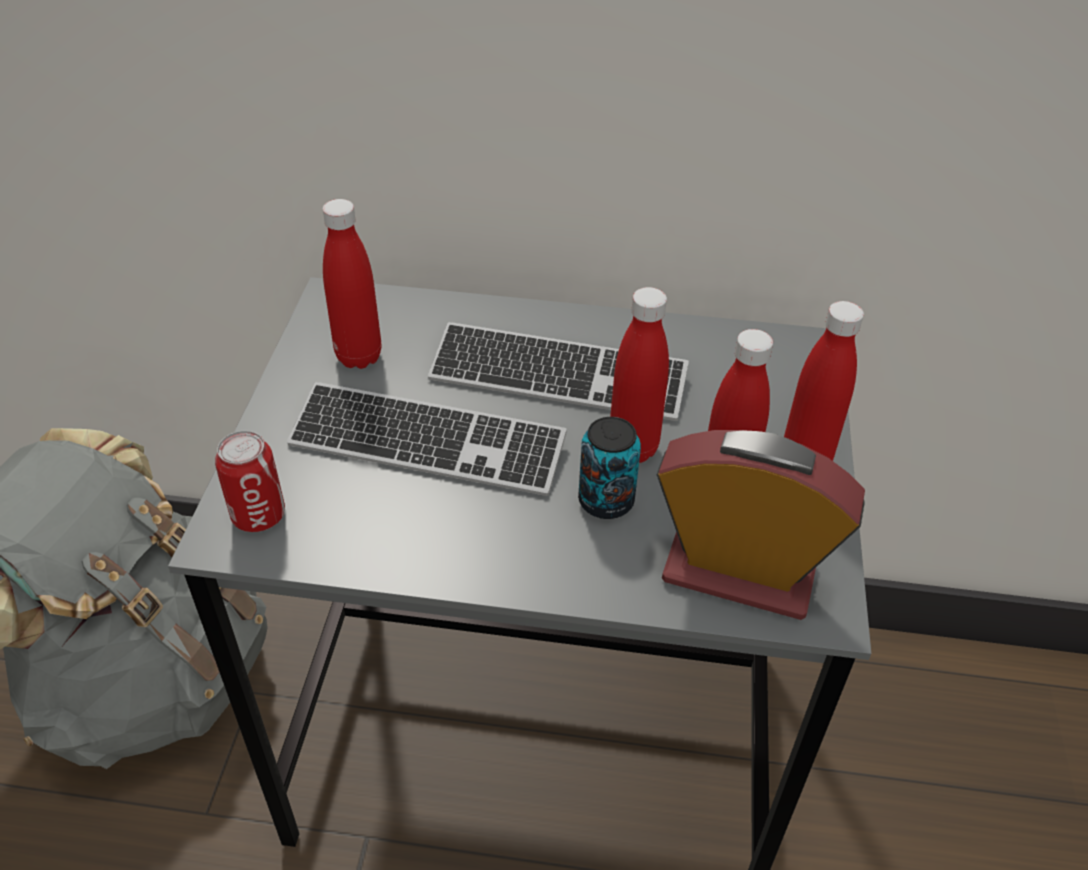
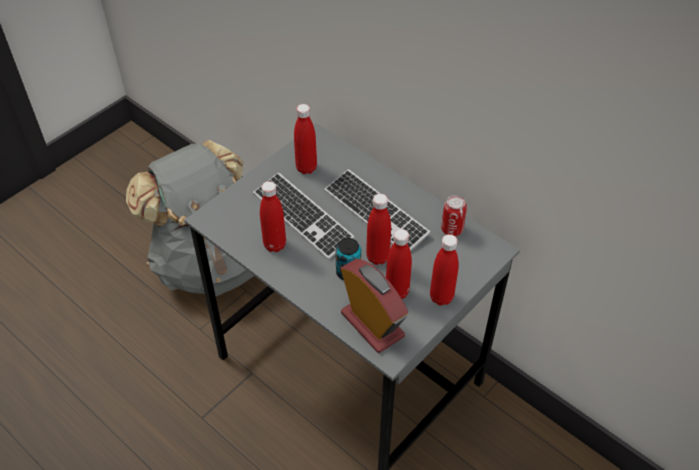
camera: 35 degrees right, 5 degrees up
can [215,431,285,532] -> can moved to [441,195,467,236]
none -> red bottle [260,181,286,252]

